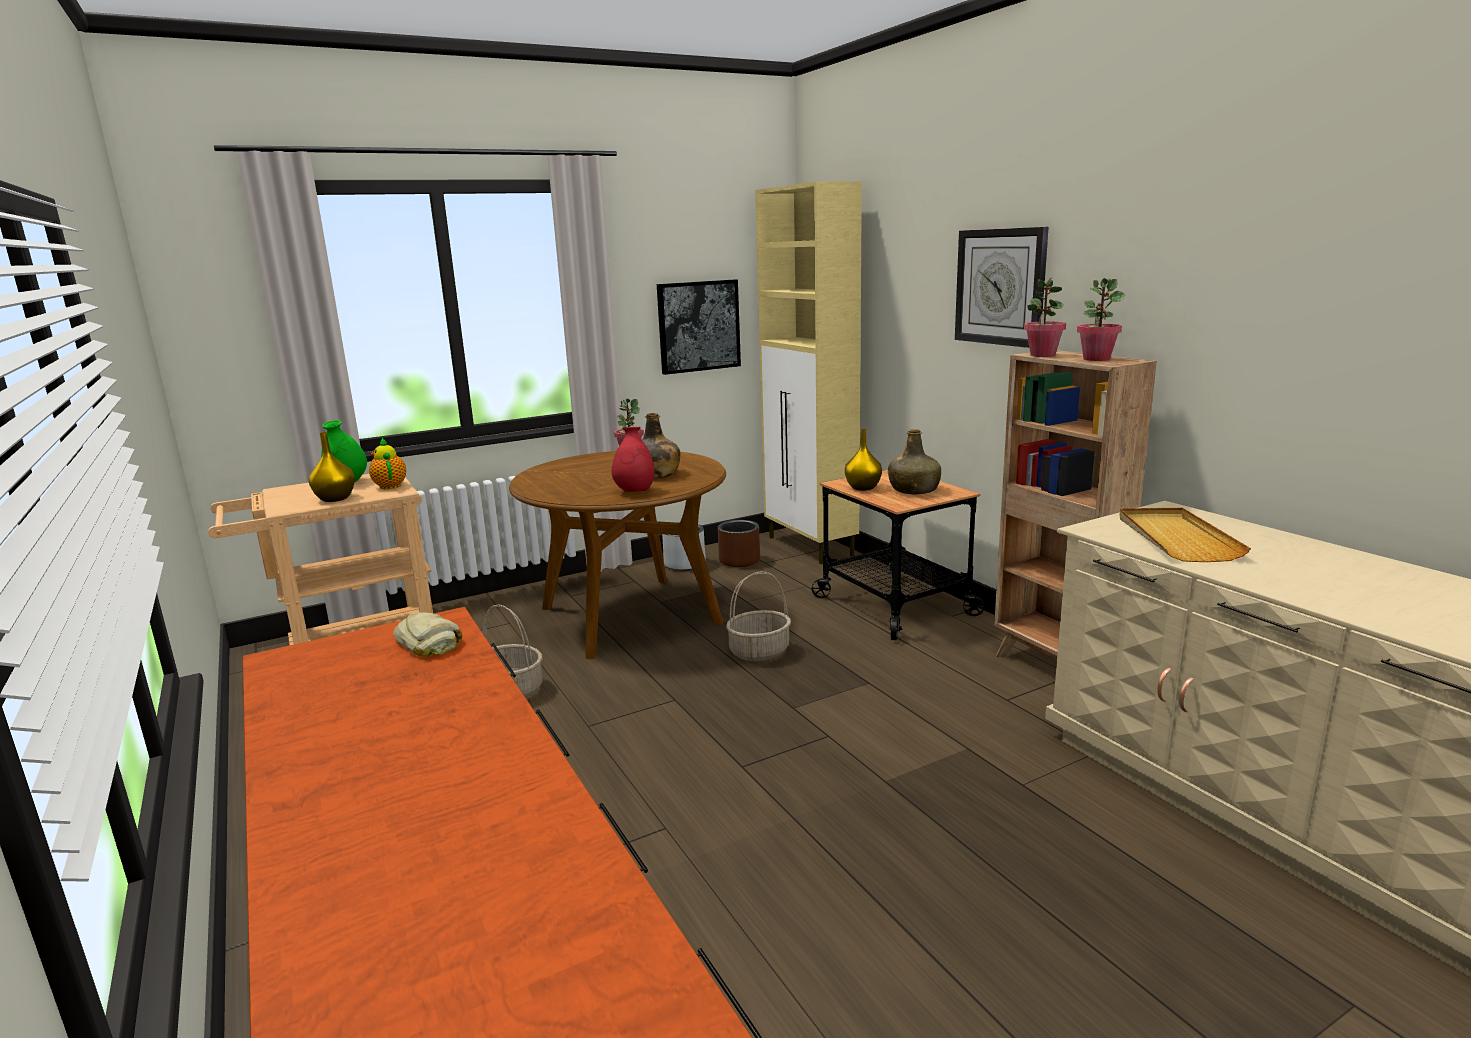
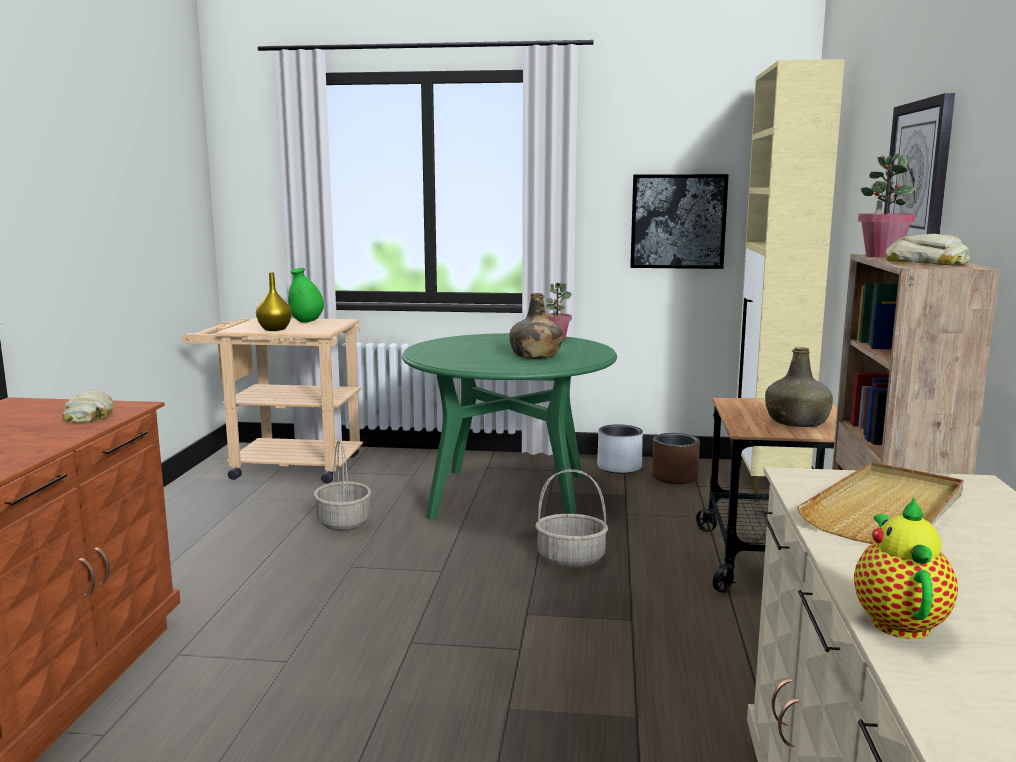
camera: 35 degrees right, 5 degrees down
teapot [369,437,406,489] -> teapot moved to [854,497,958,639]
brown dining table [509,451,726,659] -> green dining table [402,333,617,520]
red vase [612,427,655,492] -> none
yellow vase [845,429,882,491] -> none
potted plant [1077,278,1125,361] -> bread [885,234,970,265]

